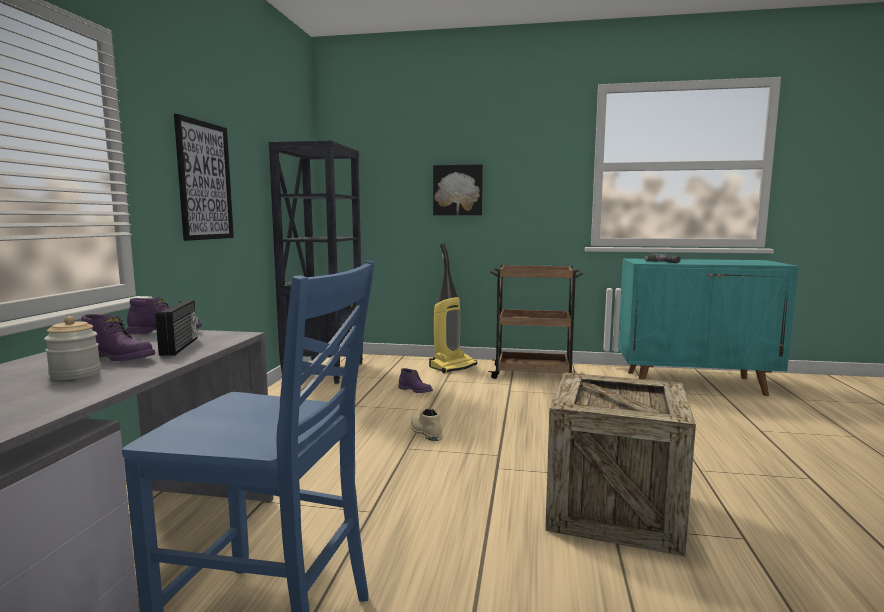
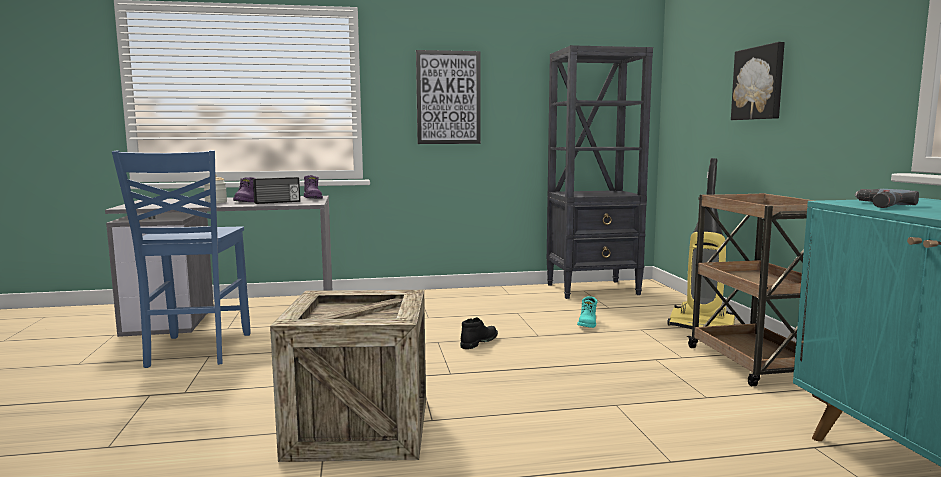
camera: 70 degrees right, 0 degrees up
purple boot [398,368,433,393] -> turquoise boot [577,296,597,328]
beige boot [410,408,443,441] -> black boot [460,317,498,349]

